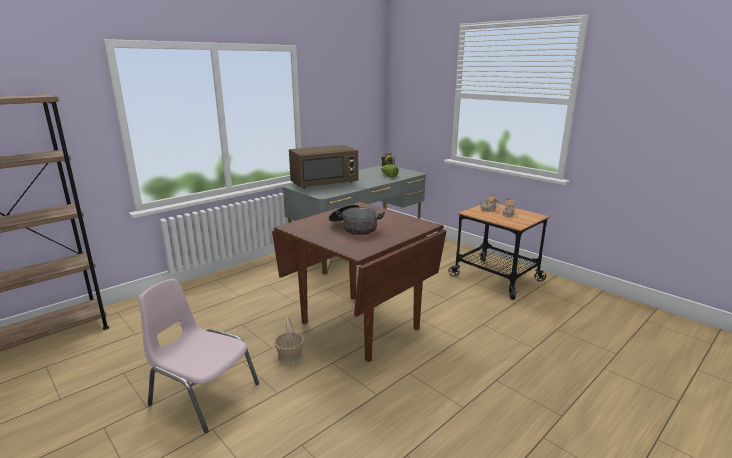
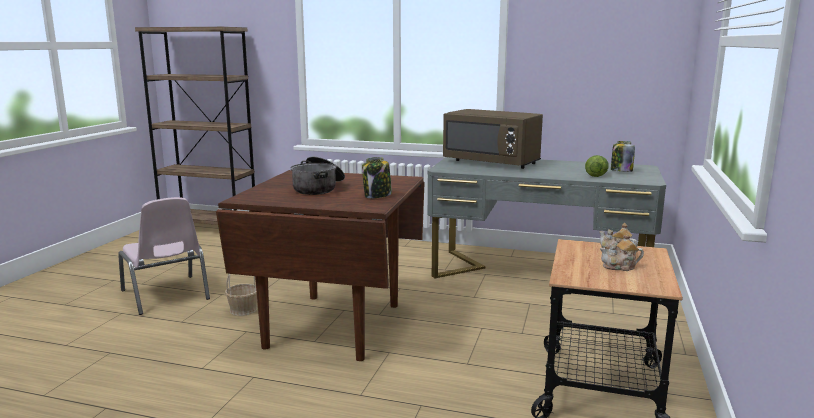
camera: 60 degrees right, 5 degrees down
pink chair [138,279,259,433] -> pink chair turned 150 degrees clockwise [118,197,210,315]
none -> jar [362,157,392,198]

